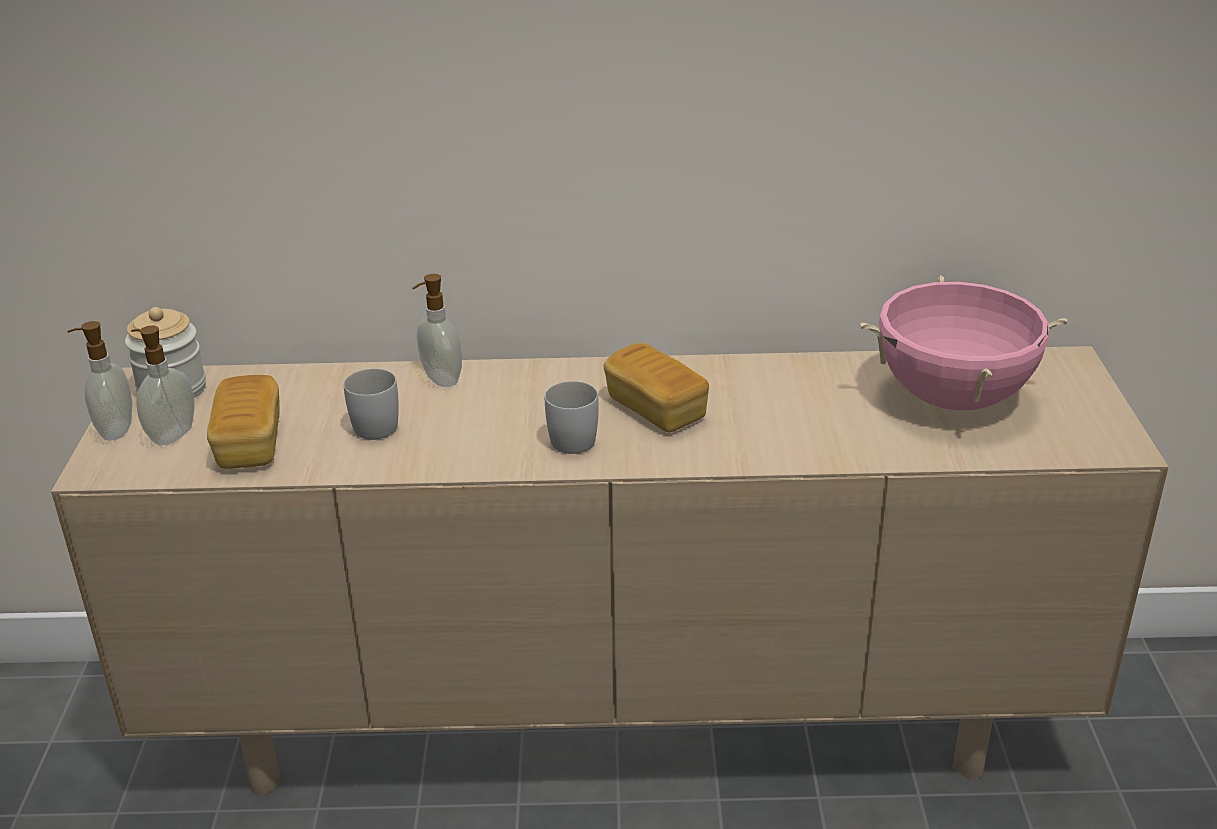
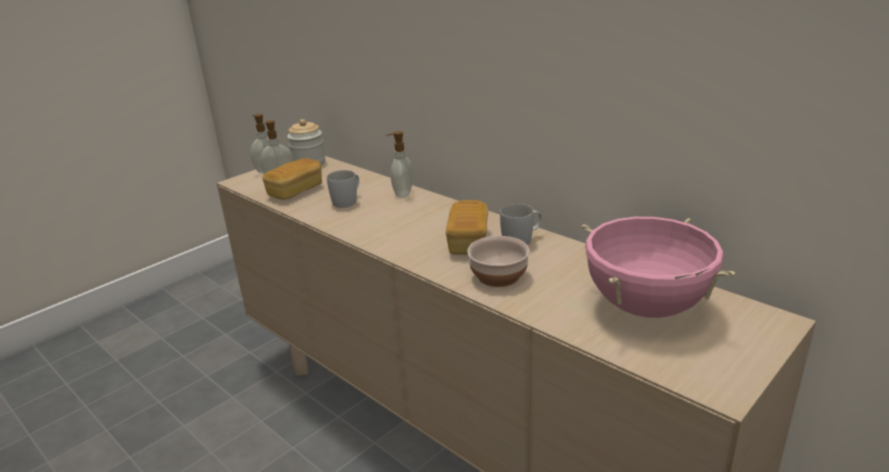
camera: 45 degrees right, 5 degrees down
white mug [545,381,599,454] -> white mug moved to [500,204,542,245]
none -> bowl [467,236,530,287]

